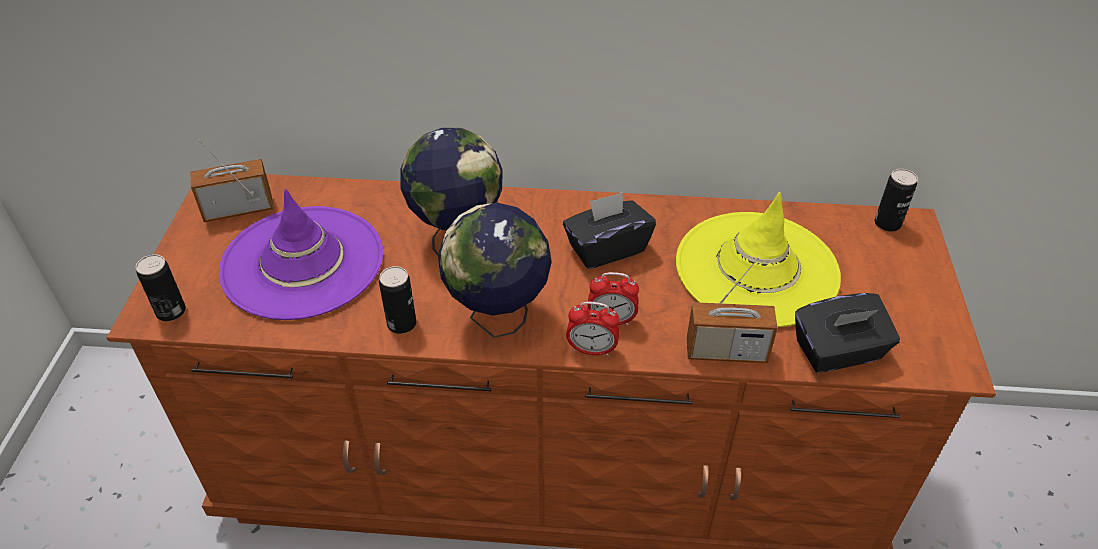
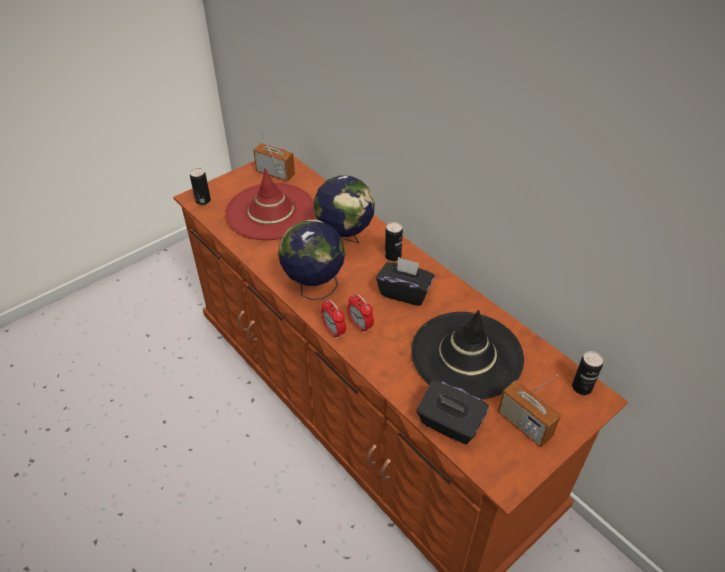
camera: 45 degrees right, 0 degrees up
purple hat [219,189,383,320] -> red hat [225,168,315,240]
can [379,266,416,334] -> can moved to [385,222,403,261]
yellow hat [676,192,841,327] -> black hat [411,310,524,400]
radio [687,257,778,363] -> radio moved to [498,375,561,447]

